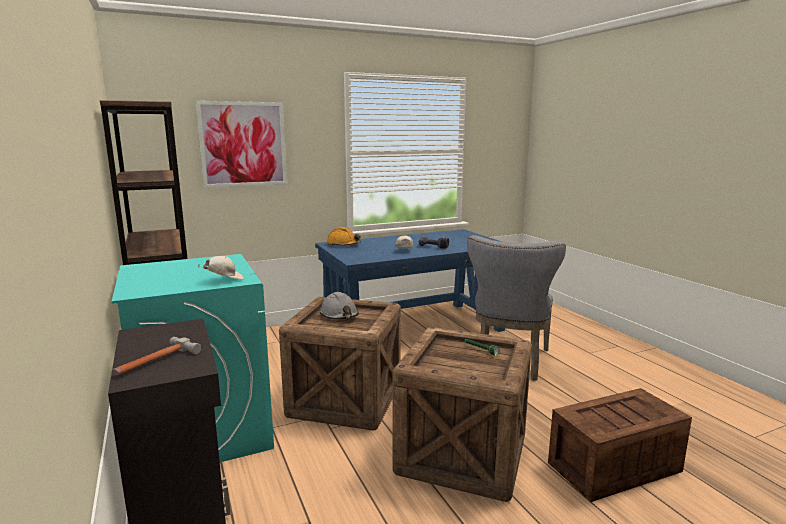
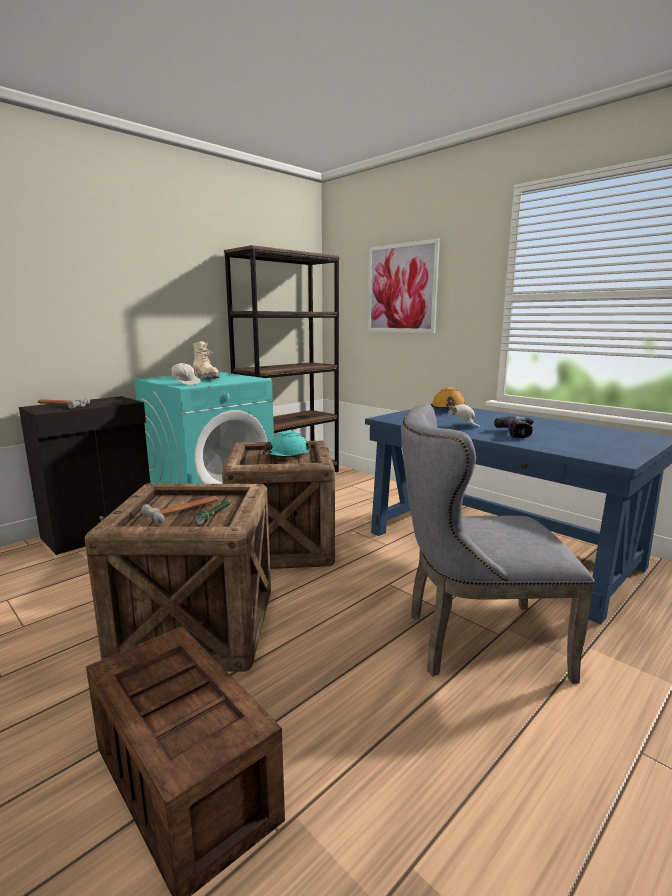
camera: 70 degrees right, 0 degrees up
grey hard hat [320,292,359,319] -> turquoise hard hat [263,431,311,458]
none -> hammer [141,496,218,524]
none -> beige boot [193,341,220,379]

